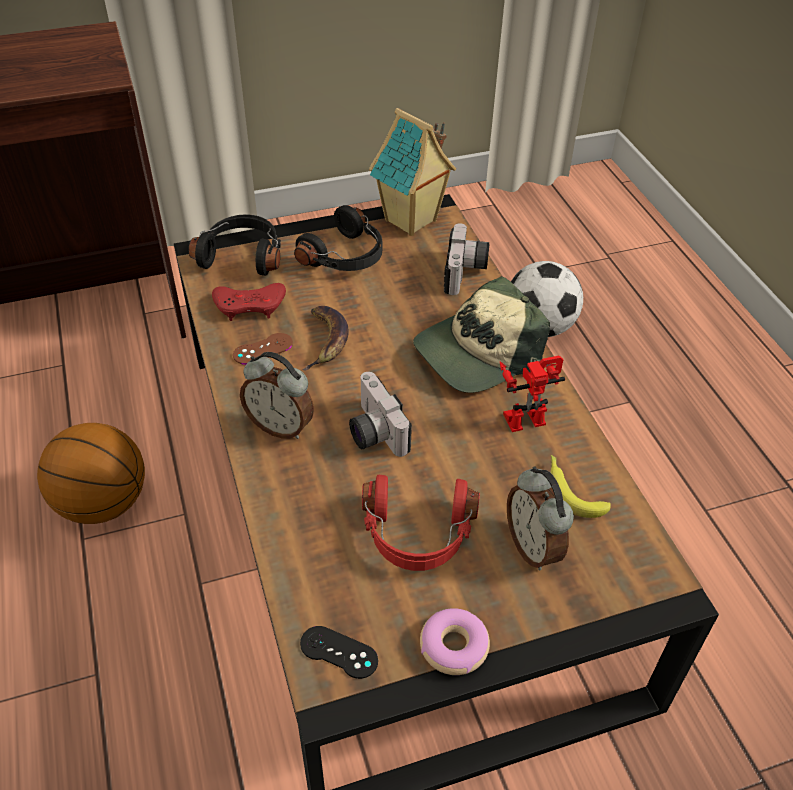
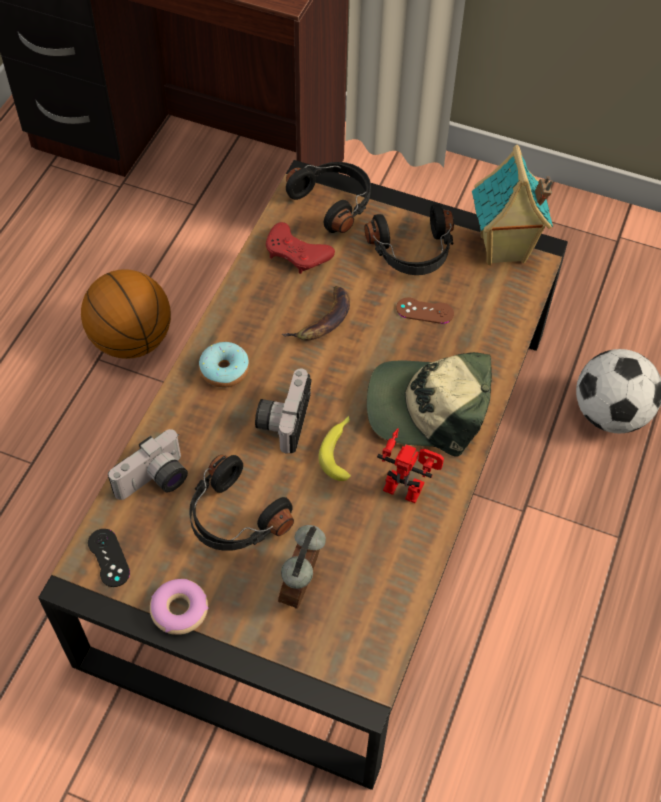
camera: 40 degrees right, 10 degrees up
brown game controller [233,333,293,365] -> brown game controller moved to [396,298,454,324]
alarm clock [240,352,314,439] -> donut [199,342,249,388]
red headphones [362,475,480,571] -> black headphones [189,455,294,551]
camera [444,223,490,295] -> camera moved to [108,429,188,500]
banana [550,455,611,518] -> banana moved to [318,416,351,481]

